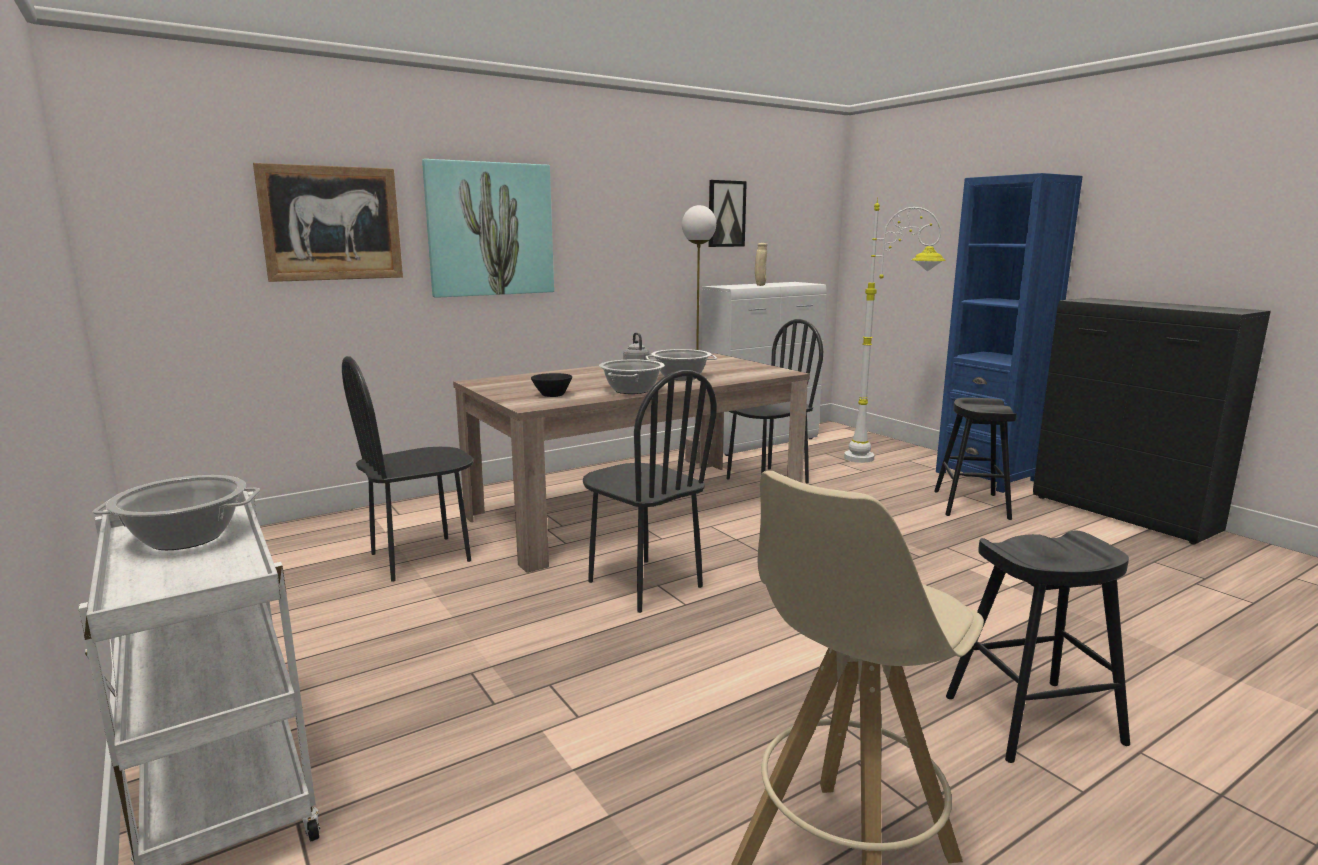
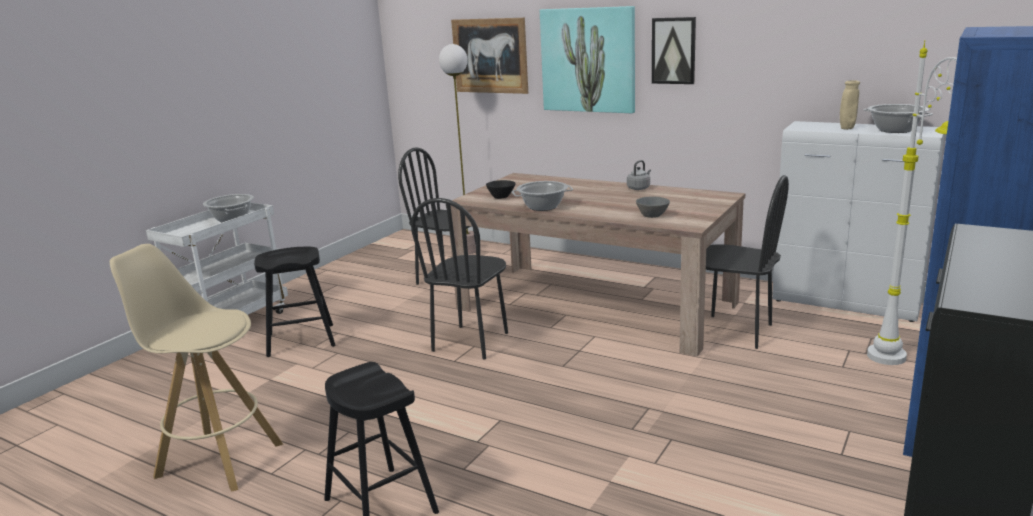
camera: 65 degrees right, 5 degrees up
cooking pot [646,349,717,381] -> cooking pot moved to [864,104,933,133]
floor lamp [682,205,716,463] -> floor lamp moved to [439,44,476,254]
picture [708,180,747,247] -> picture moved to [652,17,696,84]
black stool [934,398,1017,520] -> black stool moved to [254,247,335,357]
none -> grey bowl [636,197,670,218]

